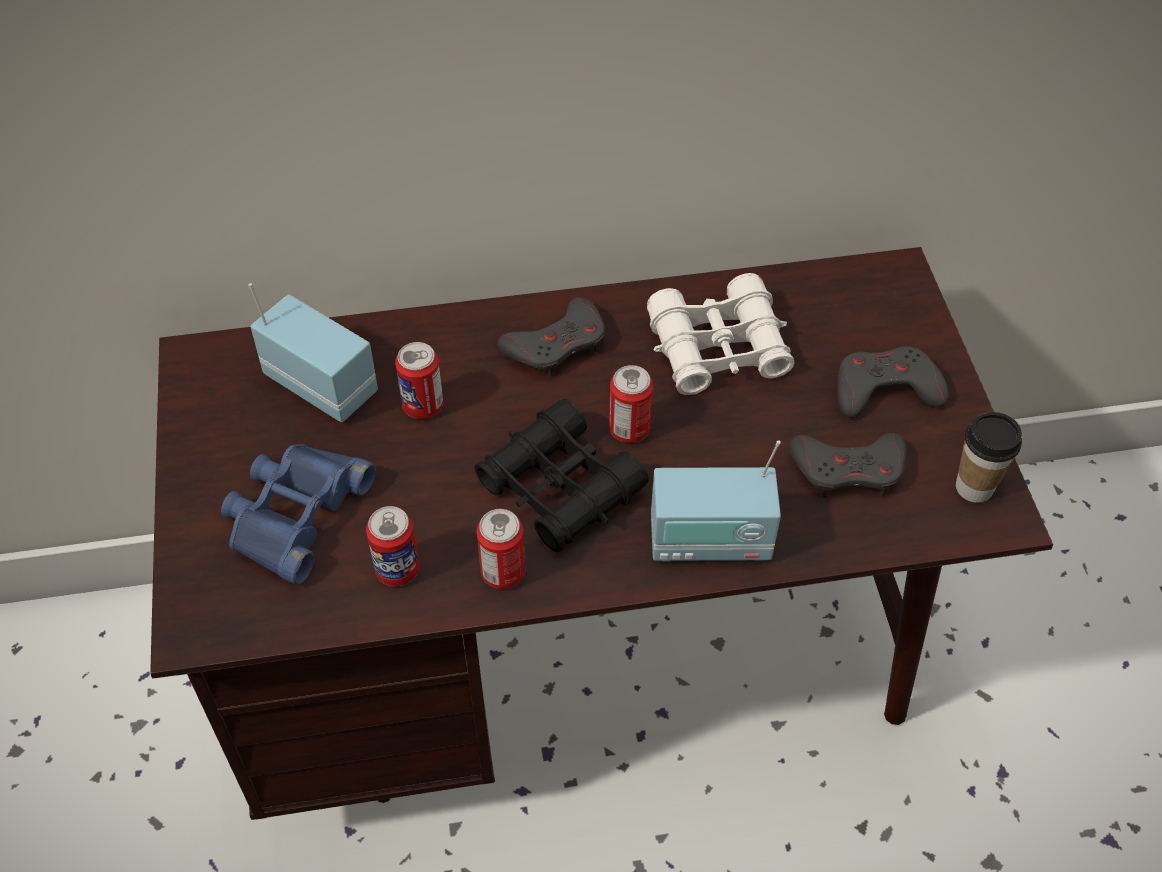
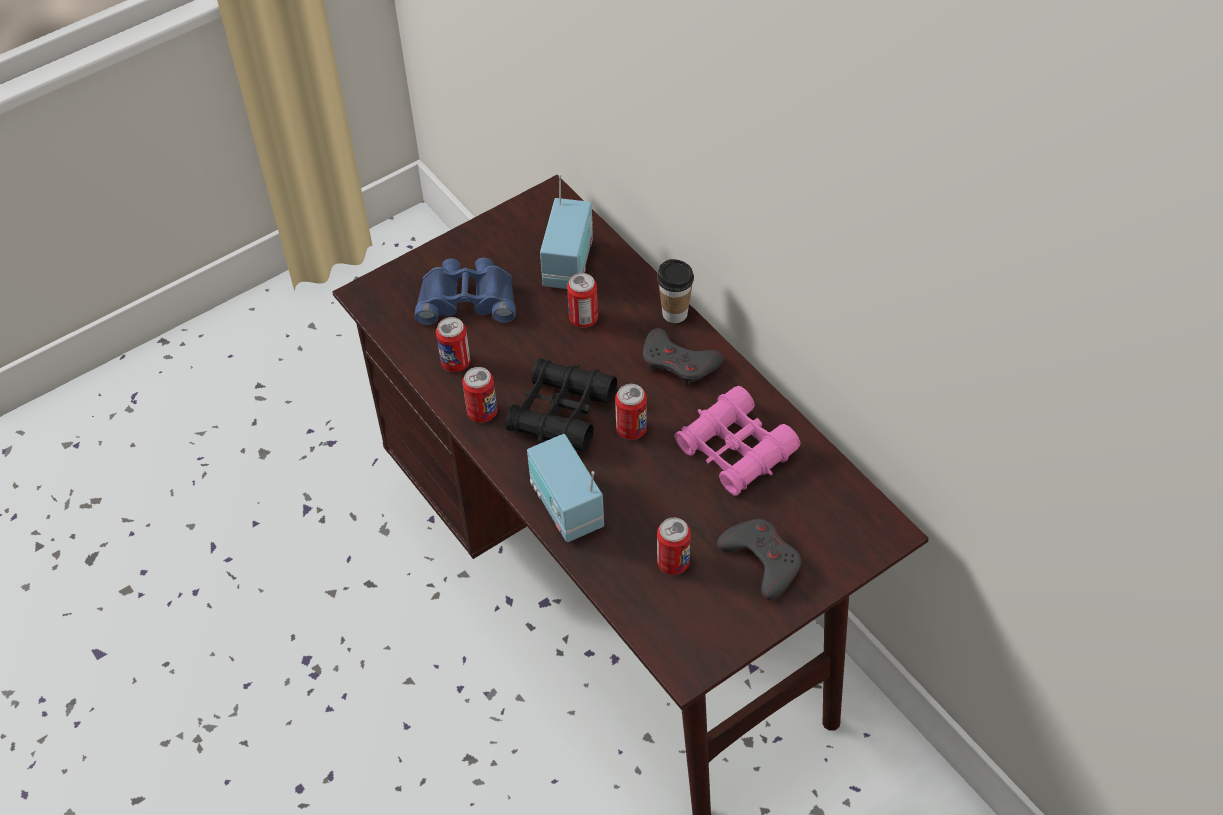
camera: 65 degrees right, 0 degrees up
white binoculars [647,273,795,395] -> pink binoculars [674,386,800,496]
grey game controller [789,433,907,498] -> can [657,518,691,575]
cup [956,412,1022,503] -> cup moved to [657,259,694,323]

